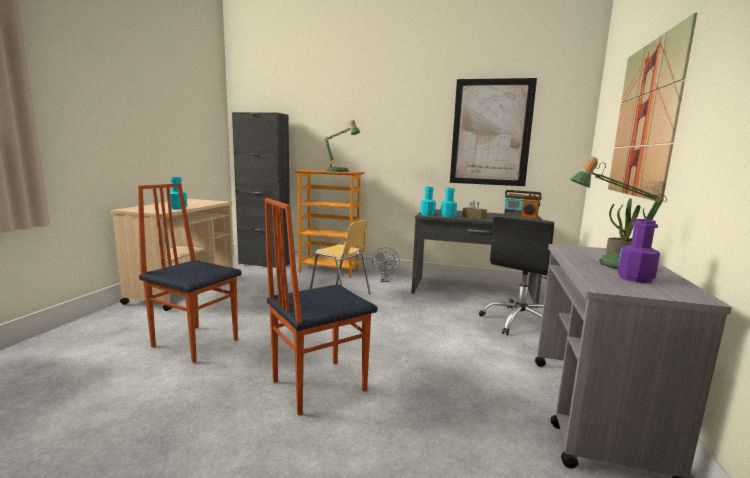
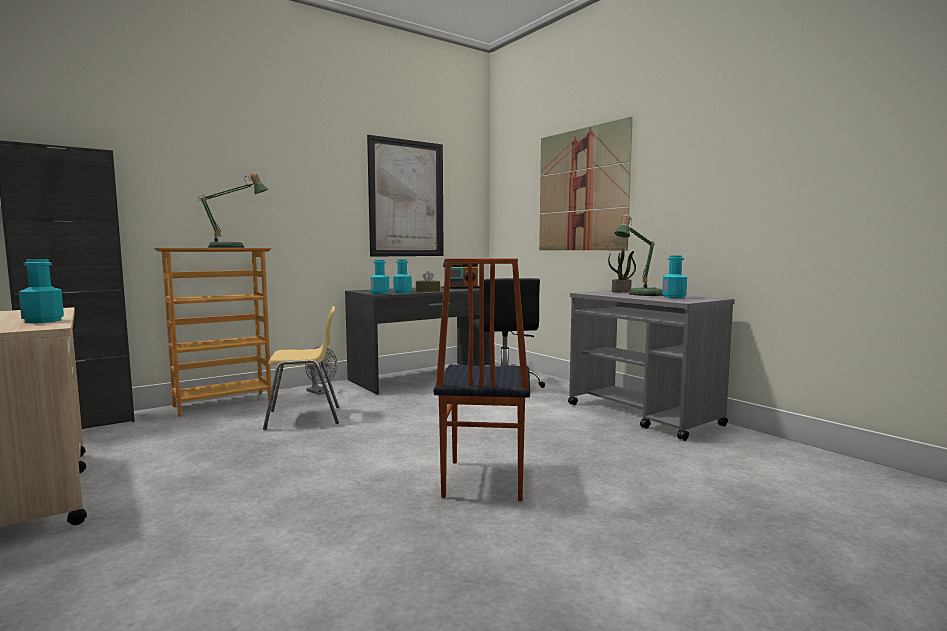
camera: 50 degrees left, 5 degrees down
chair [138,183,242,363] -> none
purple bottle [618,219,660,283] -> turquoise bottle [662,256,687,298]

